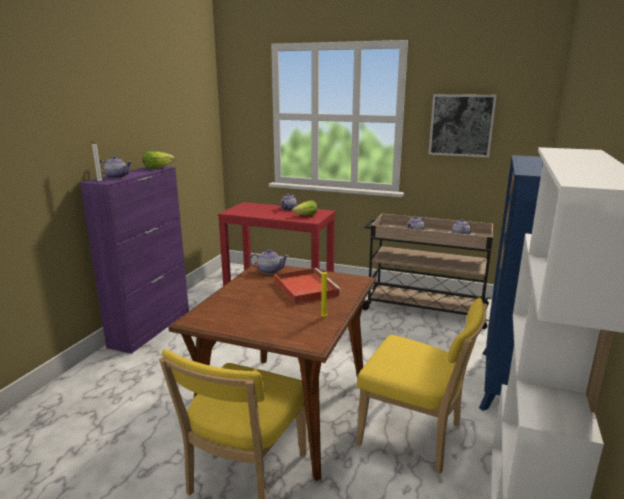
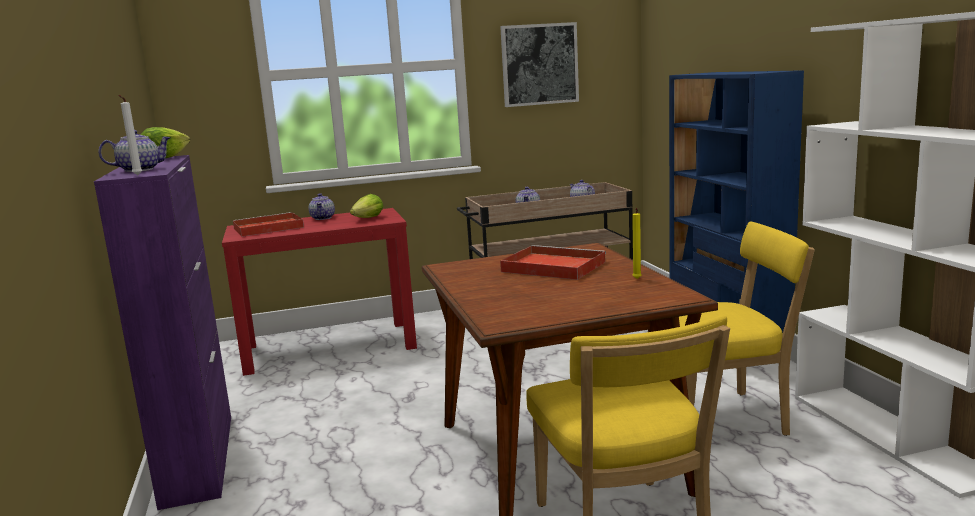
camera: 35 degrees left, 5 degrees down
teapot [250,249,289,274] -> none
none -> red tray [233,212,304,237]

